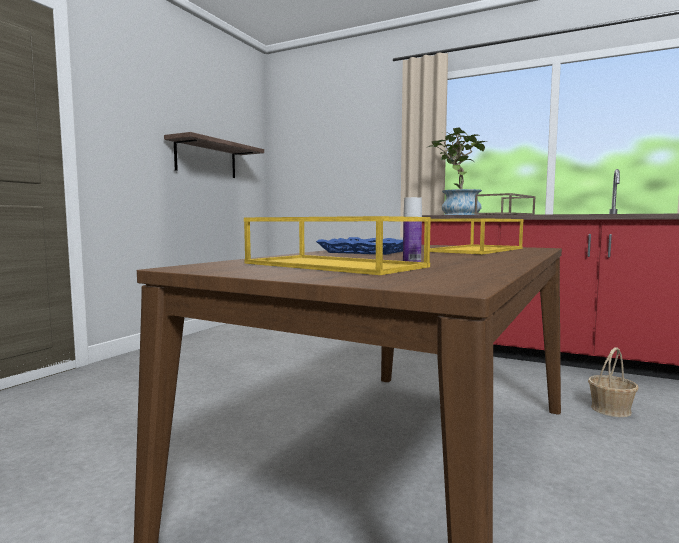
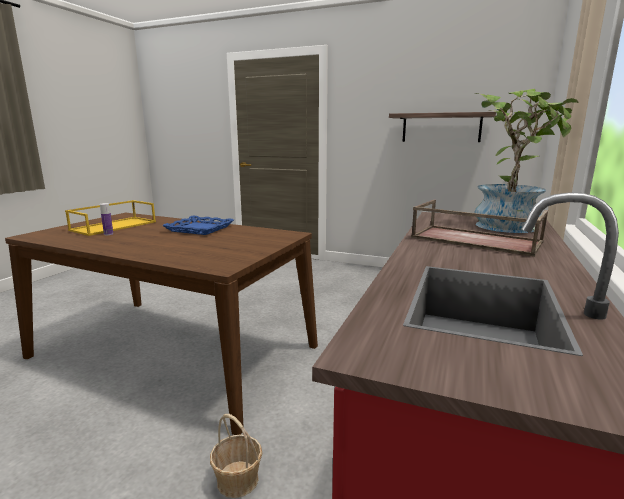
camera: 85 degrees right, 10 degrees up
yellow tray [430,218,524,254] -> none

